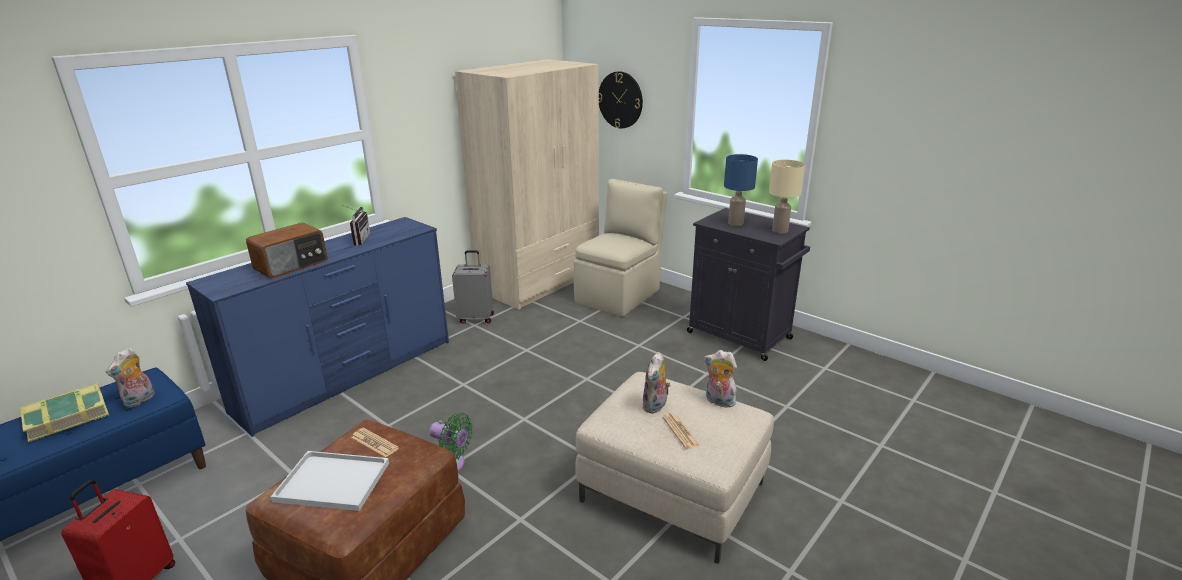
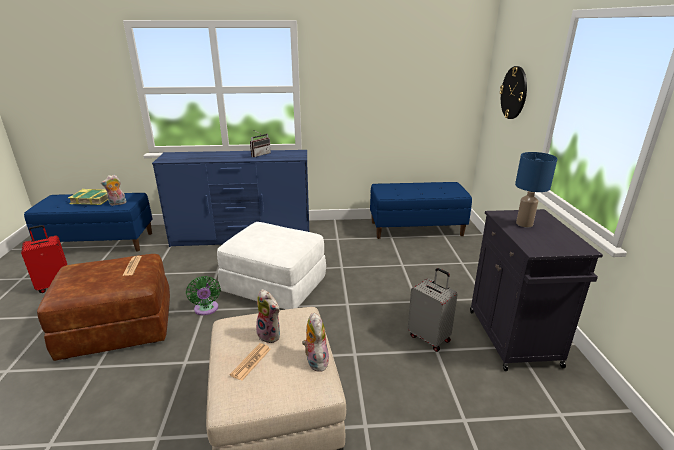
camera: 45 degrees right, 0 degrees up
radio [246,223,327,279] -> none
white tray [271,451,389,511] -> none
grey suitcase [452,250,494,323] -> grey suitcase moved to [407,268,458,352]
beige wardrobe [455,59,599,310] -> blue bench [370,182,472,239]
beige chair [574,179,667,317] -> none
plush toy [642,352,671,414] -> plush toy turned 120 degrees counterclockwise [256,289,280,344]
beige table lamp [769,160,805,234] -> none
none -> white ottoman [217,222,326,309]

